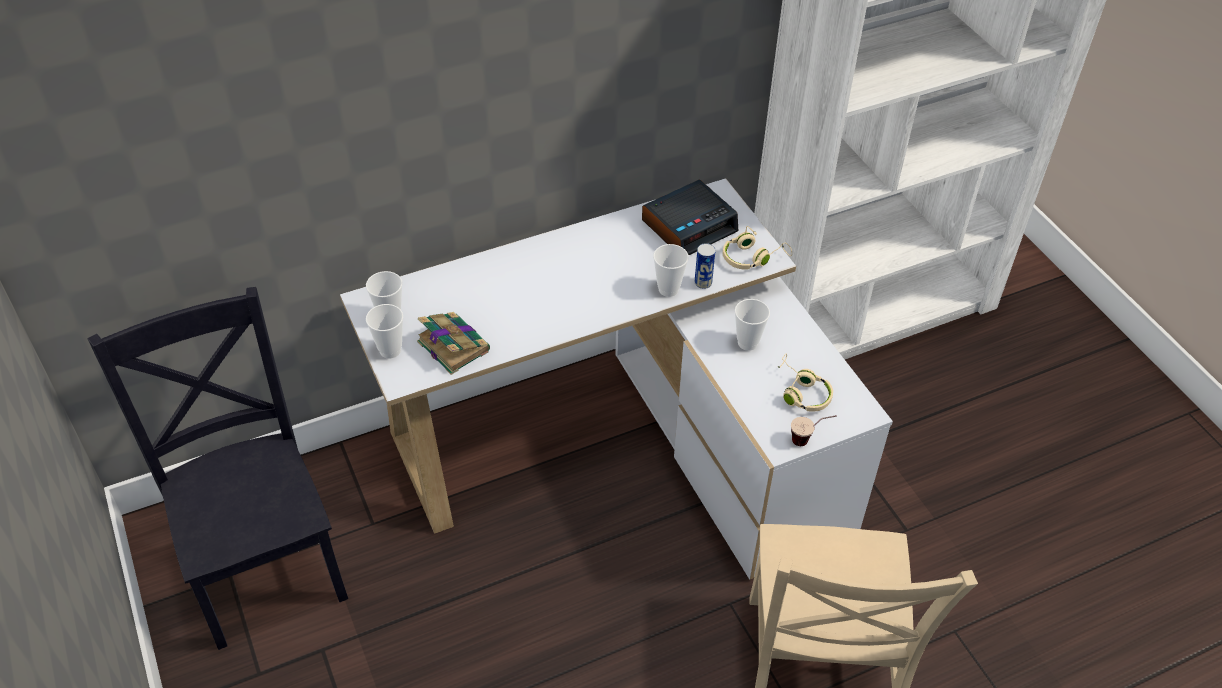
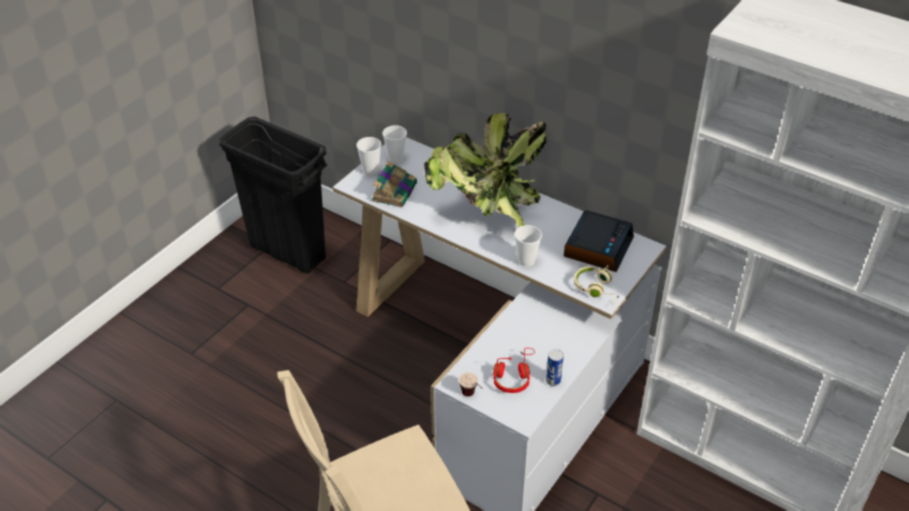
camera: 60 degrees right, 5 degrees down
black chair [88,287,348,650] -> black trash can [219,117,327,274]
alarm clock [642,180,738,255] -> alarm clock turned 90 degrees counterclockwise [564,210,634,272]
can [695,243,716,289] -> can moved to [546,349,564,386]
cup [735,299,770,351] -> none
beige headphones [778,353,833,412] -> red headphones [493,348,535,393]
none -> potted plant [424,113,546,227]

